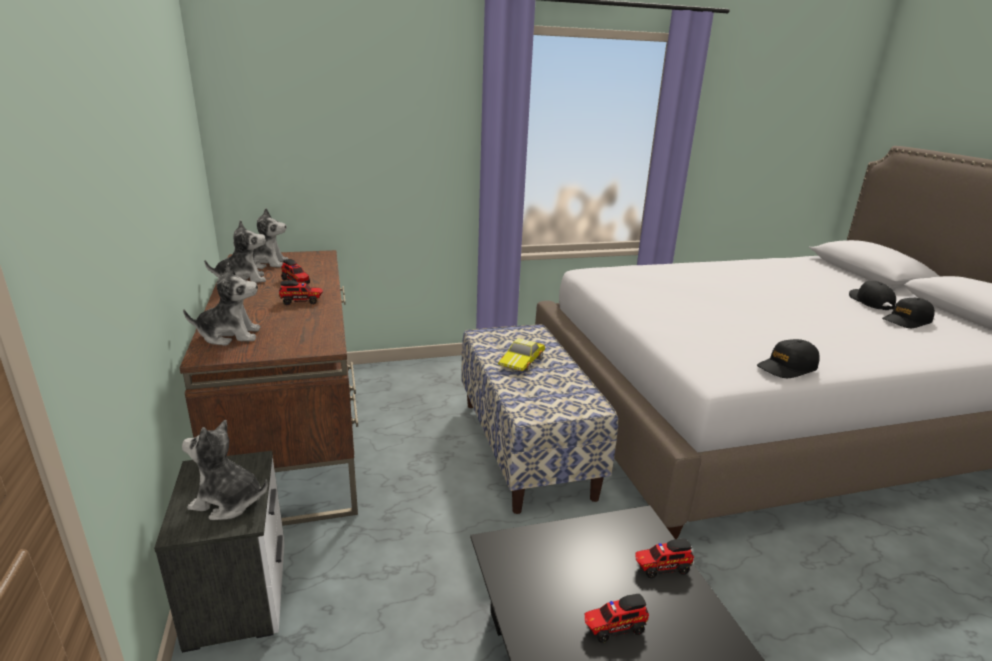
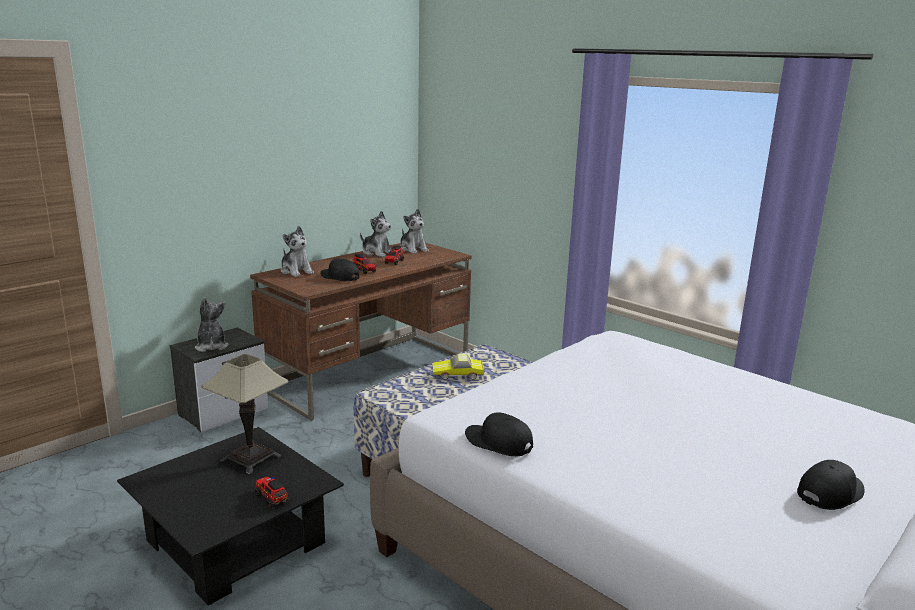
camera: 60 degrees right, 5 degrees down
toy truck [585,594,649,643] -> none
black cap [882,298,935,328] -> black cap moved to [320,258,360,281]
none -> table lamp [201,354,288,474]

